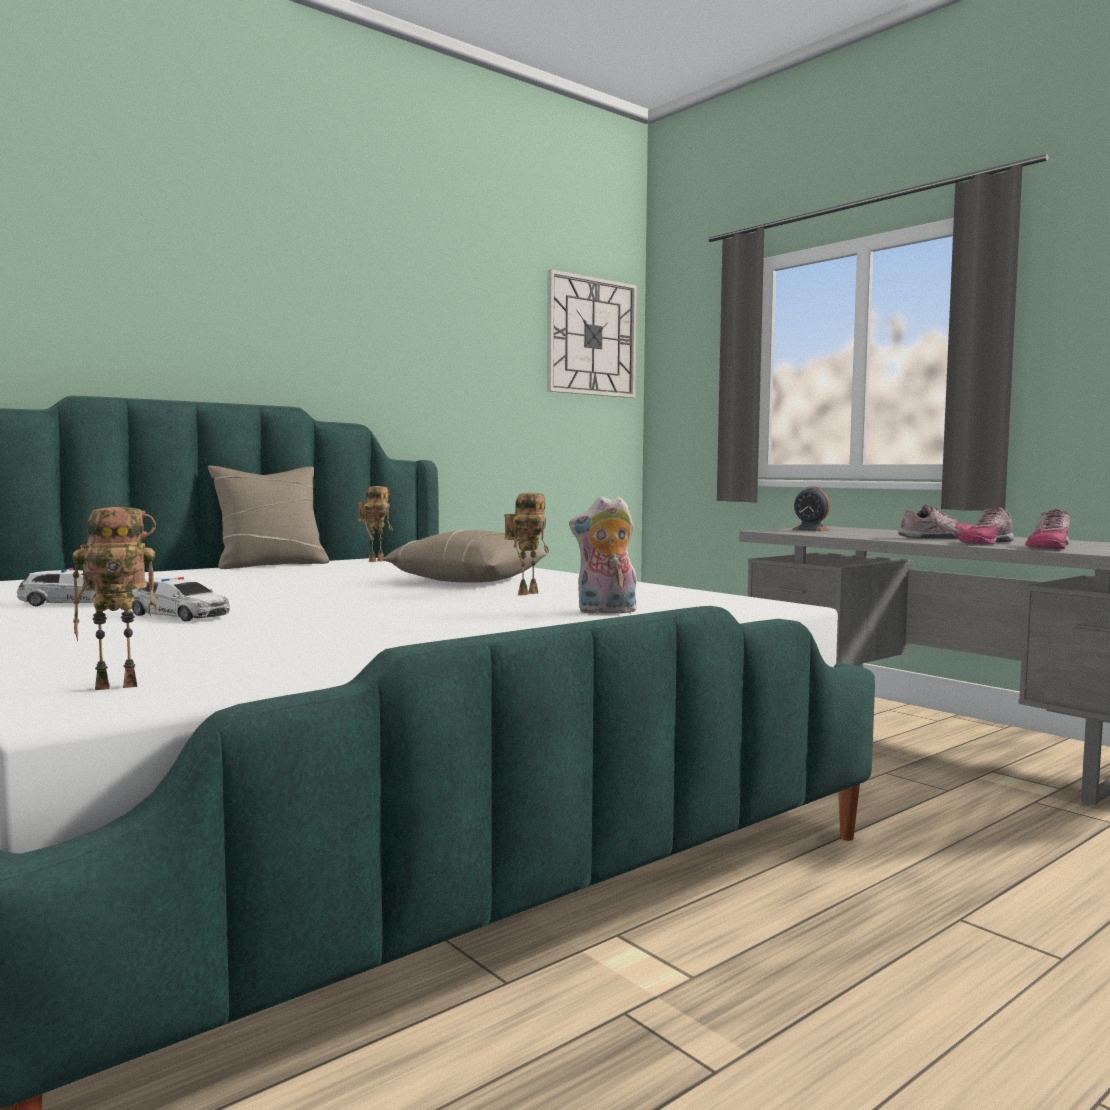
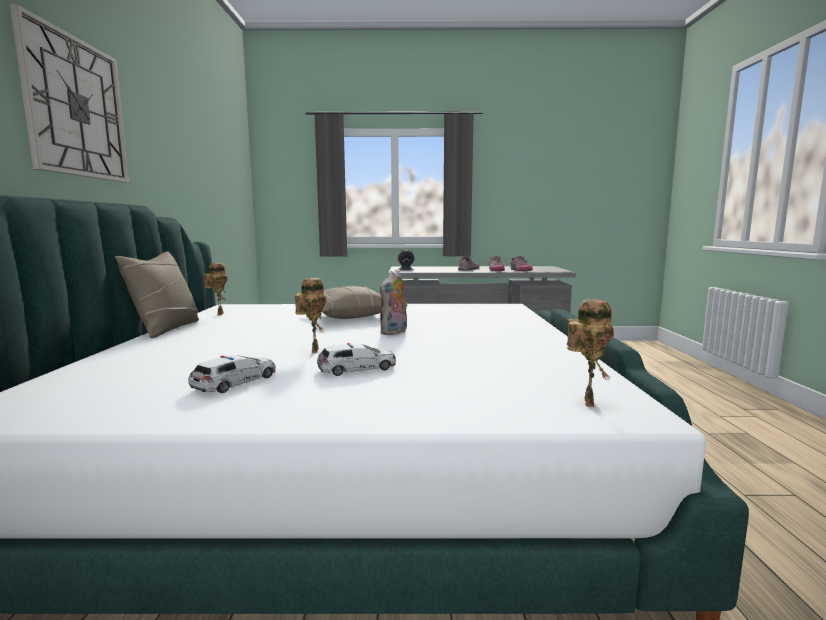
camera: 50 degrees left, 5 degrees up
toy robot [504,493,549,595] -> toy robot moved to [294,278,327,353]
wall clock [547,269,637,398] -> wall clock moved to [10,4,130,183]
plush toy [569,496,637,614] -> plush toy moved to [380,270,408,335]

